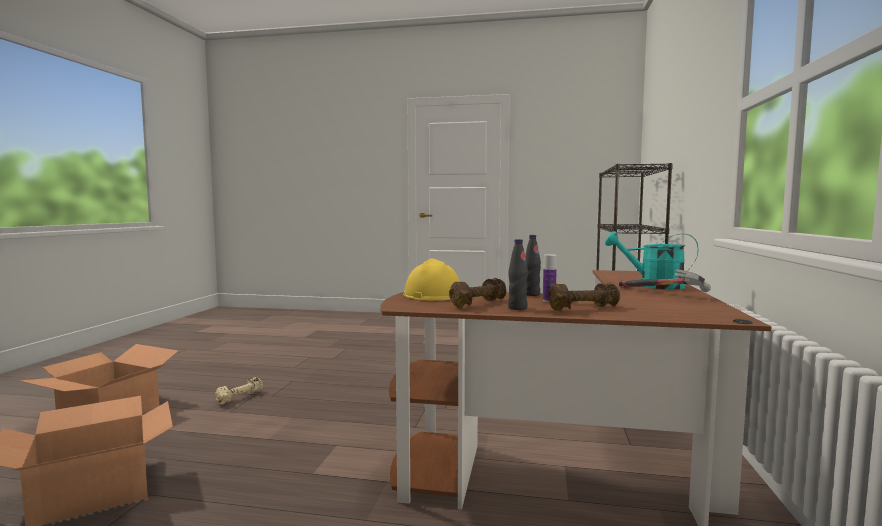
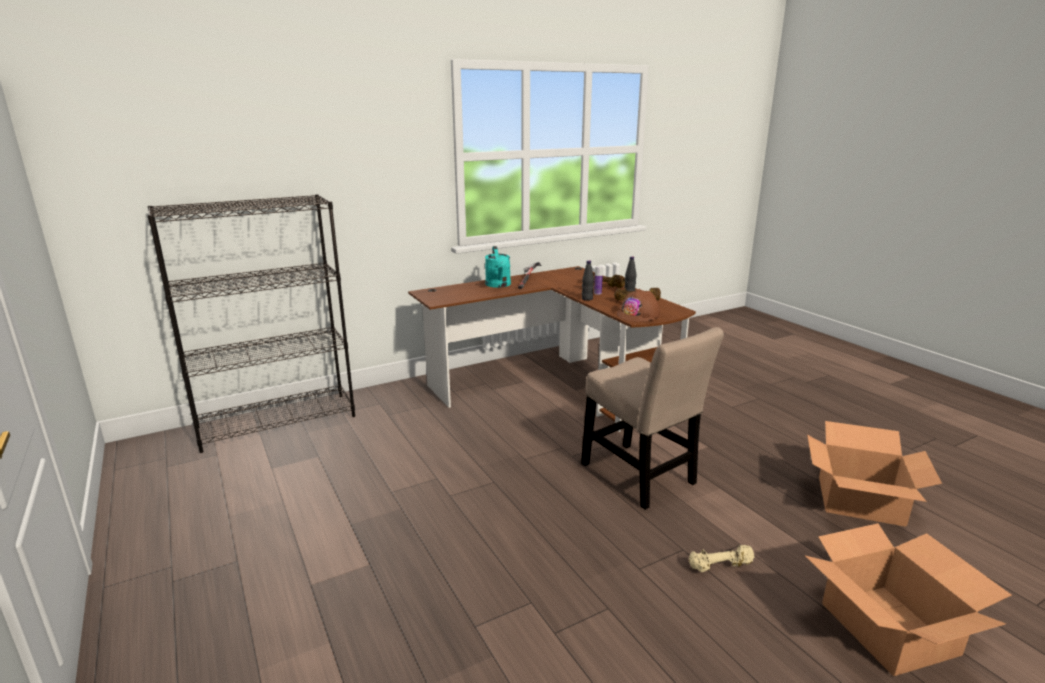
camera: 130 degrees left, 15 degrees up
yellow hard hat [403,258,460,301] -> brown hard hat [617,289,660,322]
none -> beige chair [581,327,724,510]

